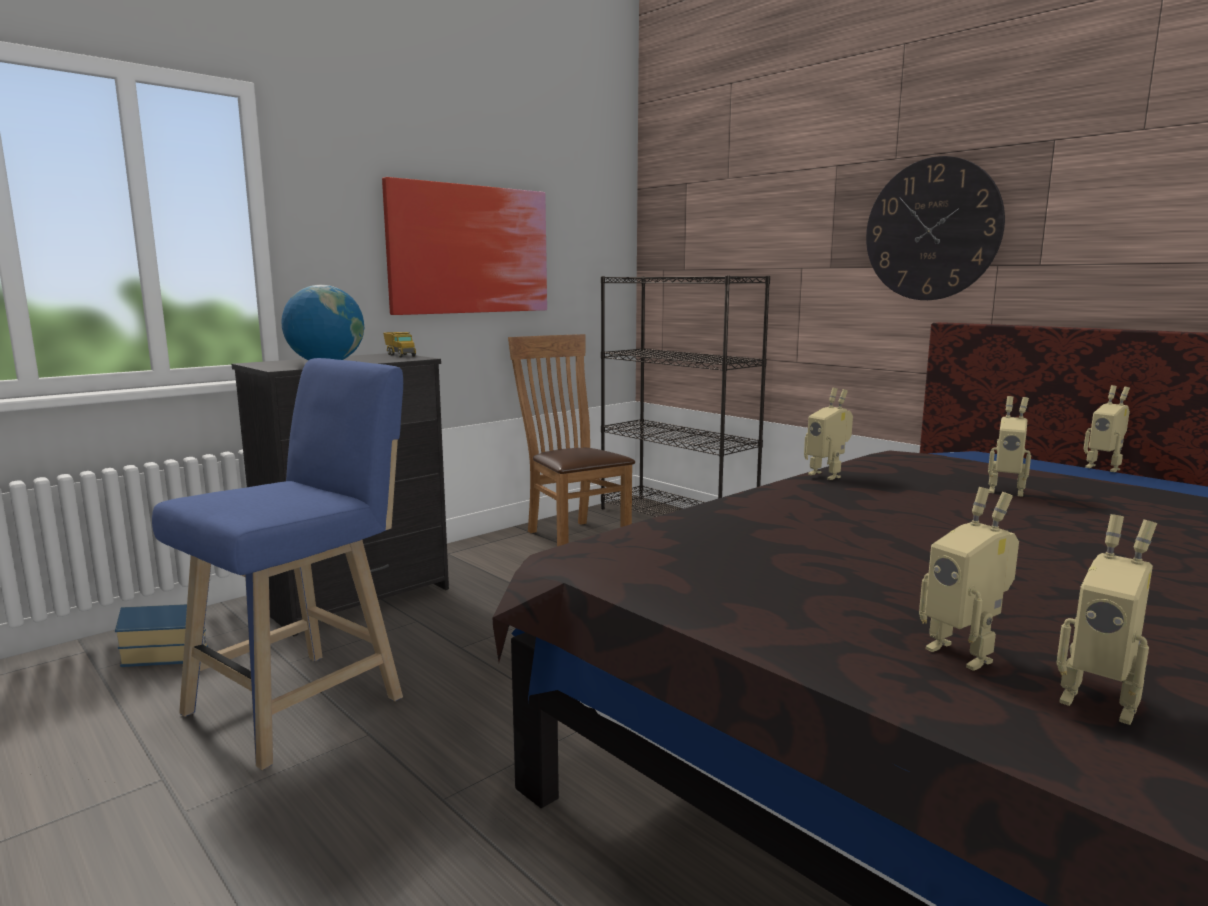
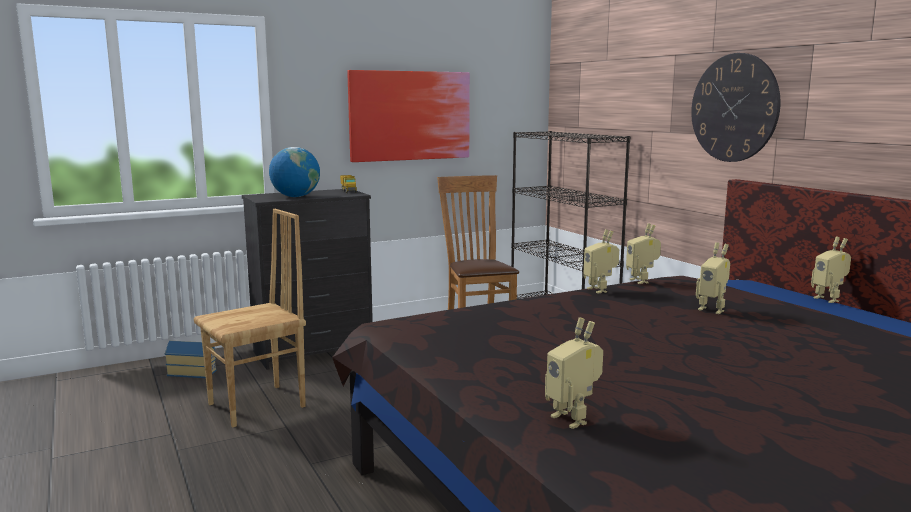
camera: 15 degrees right, 0 degrees up
blue stool [152,358,403,770] -> brown chair [194,209,306,427]
toy robot [919,487,1019,671] -> toy robot moved to [626,223,661,284]

